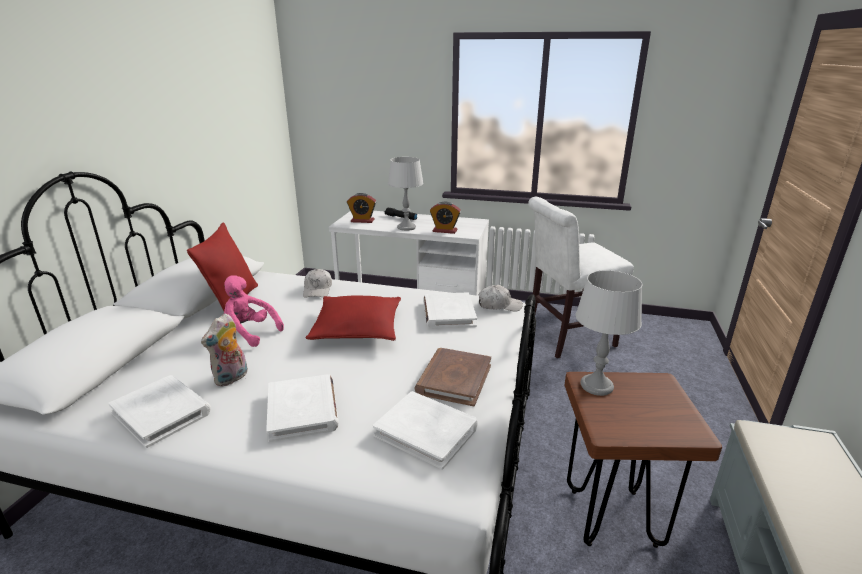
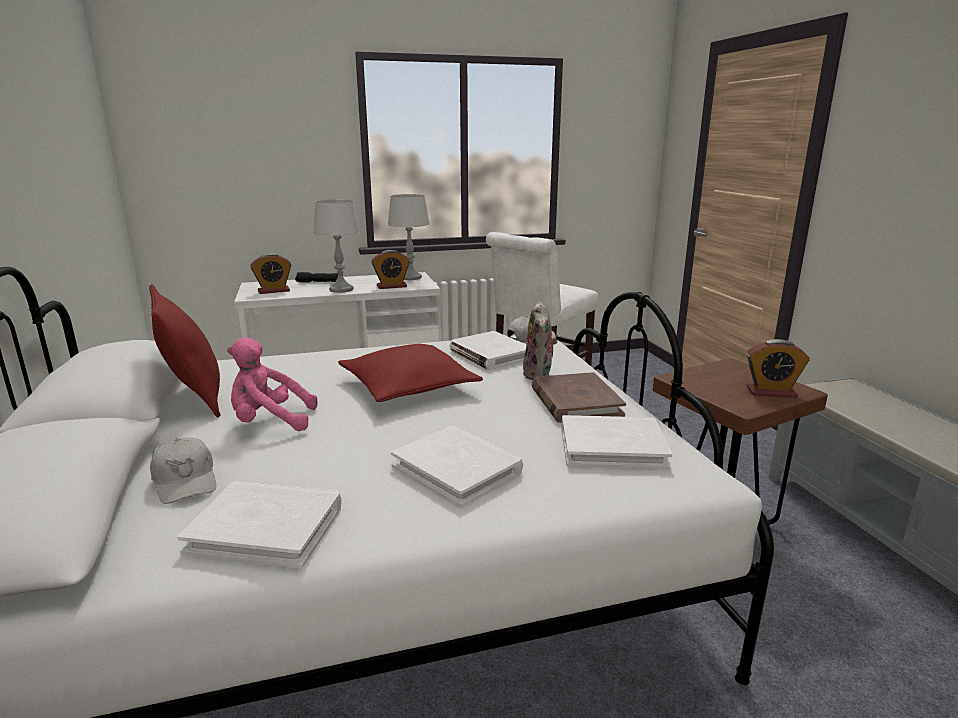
camera: 30 degrees left, 5 degrees down
plush toy [201,313,248,387] -> plush toy moved to [522,301,557,380]
white cap [303,269,332,298] -> white cap moved to [150,437,216,504]
grey table lamp [576,270,643,396] -> grey table lamp moved to [388,194,430,280]
none -> alarm clock [746,339,810,398]

